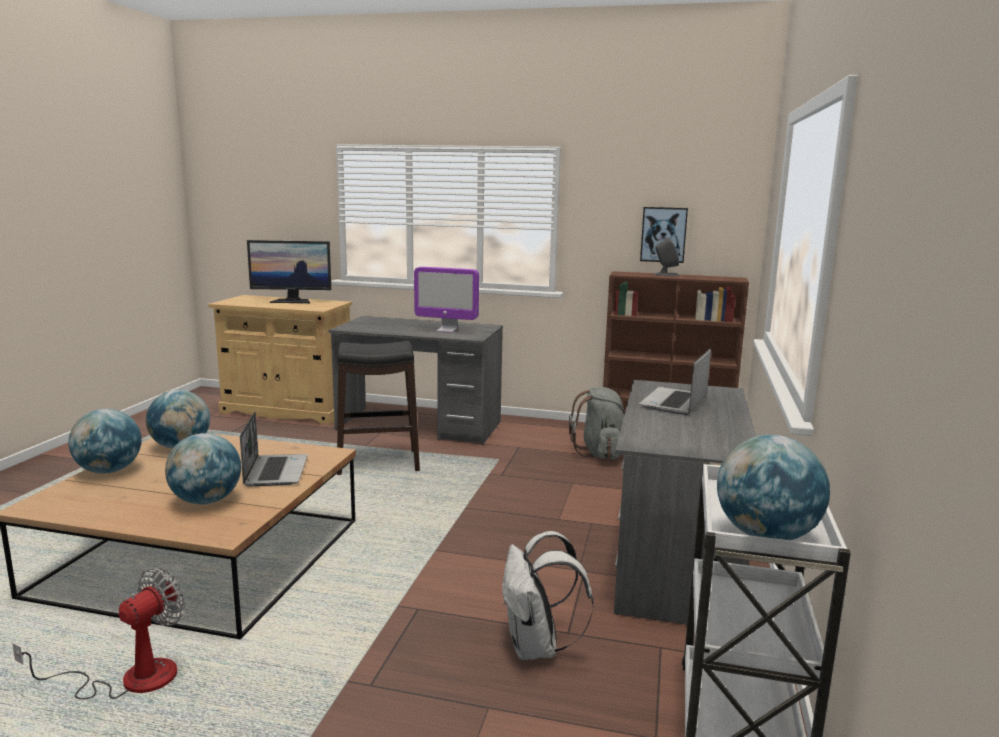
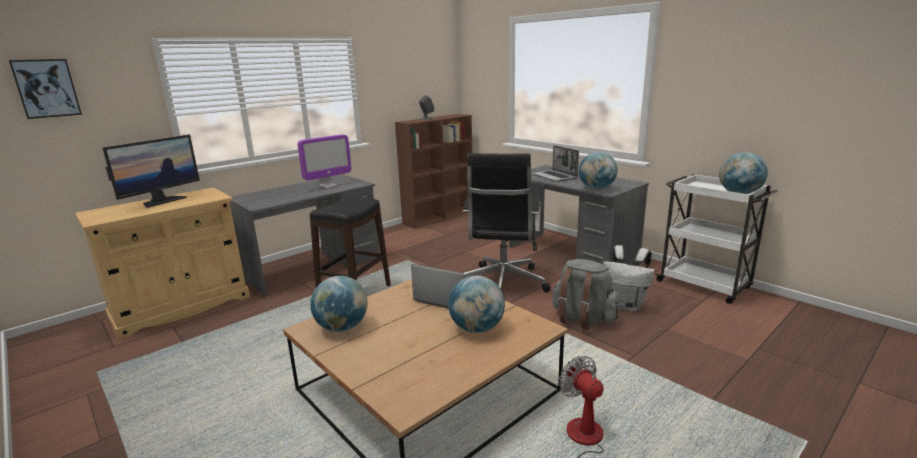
camera: 55 degrees left, 5 degrees up
globe [68,409,142,474] -> globe moved to [579,152,617,189]
grey backpack [569,387,625,459] -> grey backpack moved to [552,259,619,330]
picture [640,207,688,263] -> picture moved to [9,59,82,119]
none -> black office chair [463,153,551,292]

